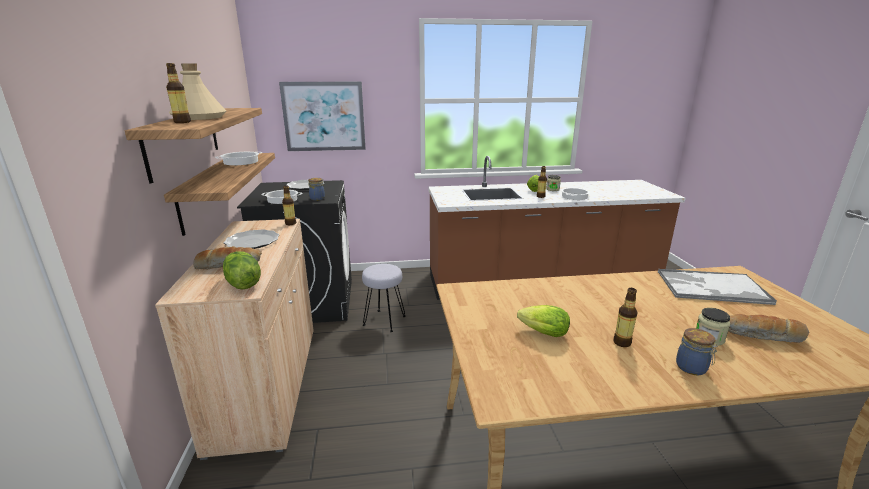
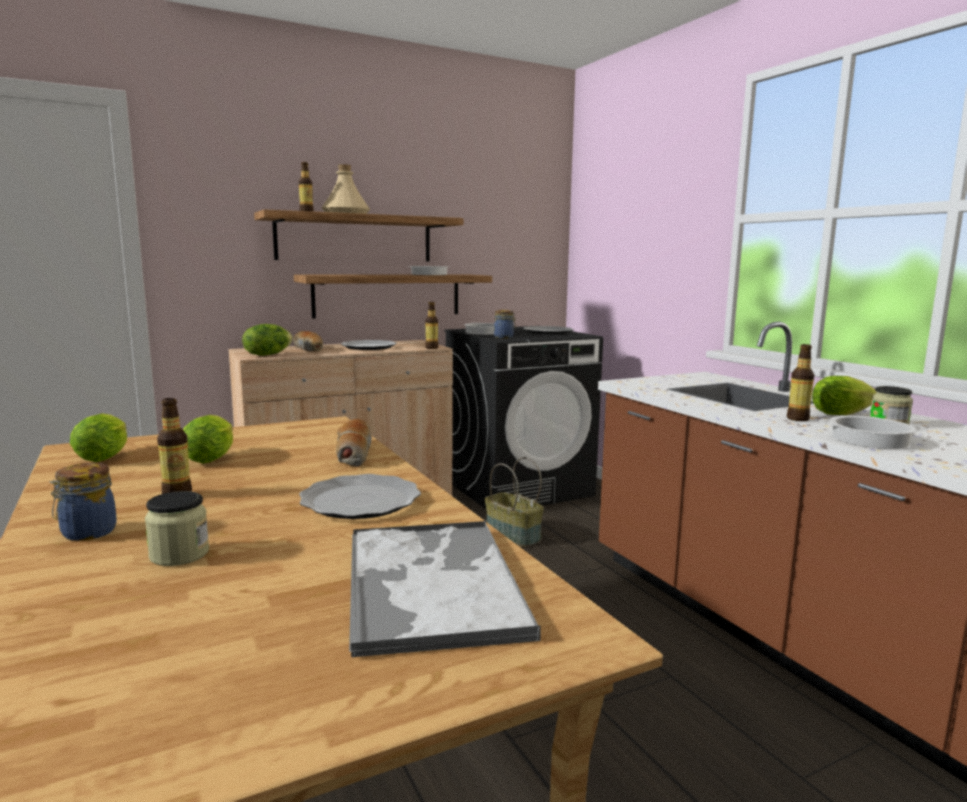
camera: 70 degrees right, 10 degrees down
picture [279,82,366,151] -> none
grey stool [362,264,406,332] -> basket [485,457,544,547]
bread [728,314,810,343] -> bread moved to [336,419,372,467]
none -> lettuce [70,413,127,462]
none -> plate [299,474,421,519]

